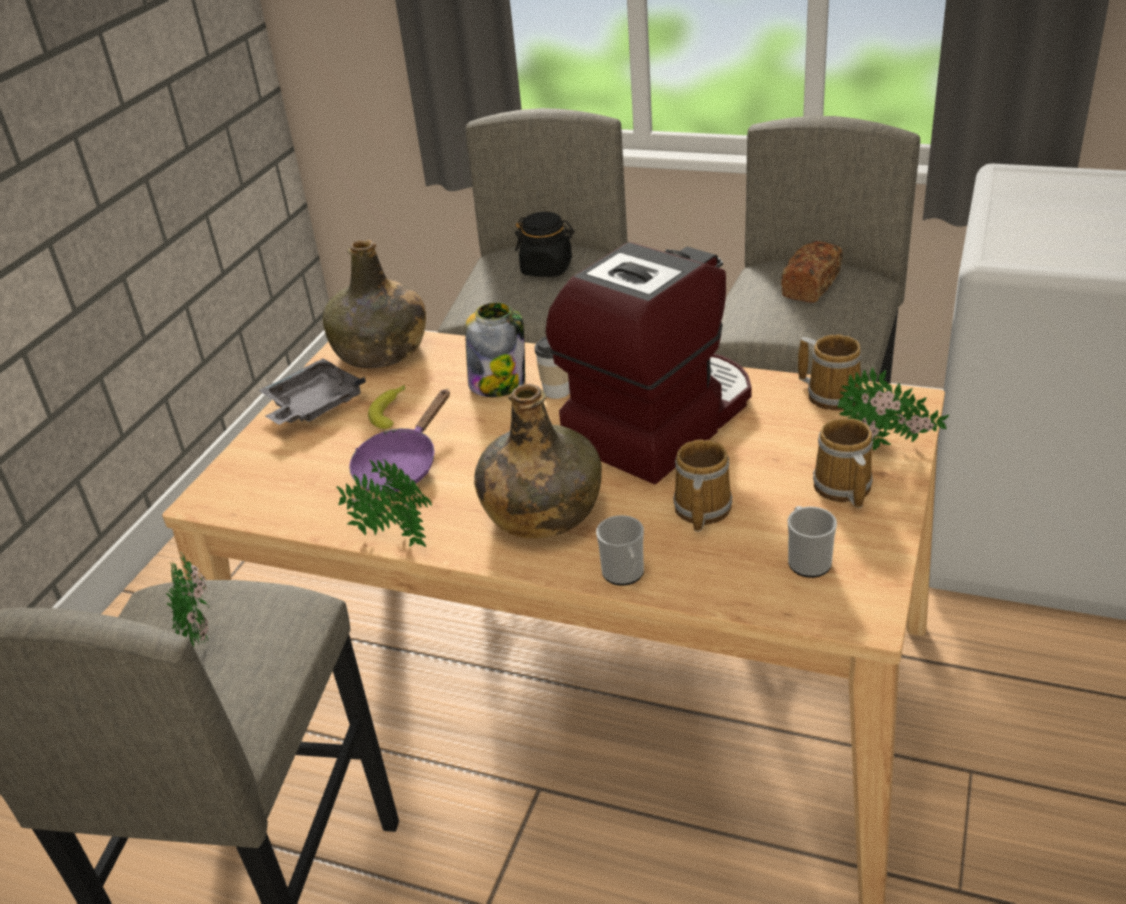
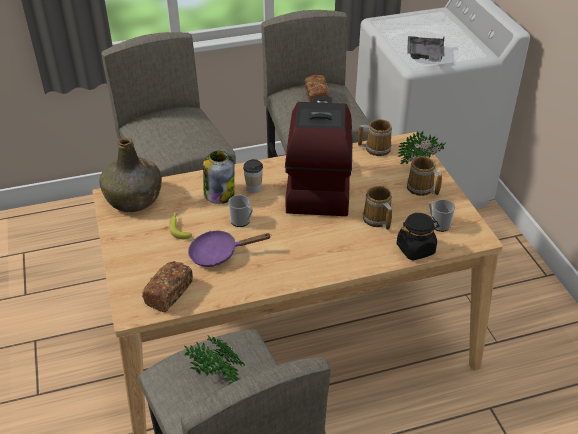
camera: 40 degrees left, 5 degrees up
grey tray [258,359,366,425] -> grey tray moved to [407,36,445,61]
potted plant [336,459,432,547] -> none
purple frying pan [349,389,450,494] -> purple frying pan turned 90 degrees clockwise [188,231,270,267]
green bottle [474,384,602,538] -> none
black jar [515,212,574,277] -> black jar moved to [396,213,440,261]
mug [596,515,644,586] -> mug moved to [228,195,253,227]
none -> bread [142,261,193,312]

